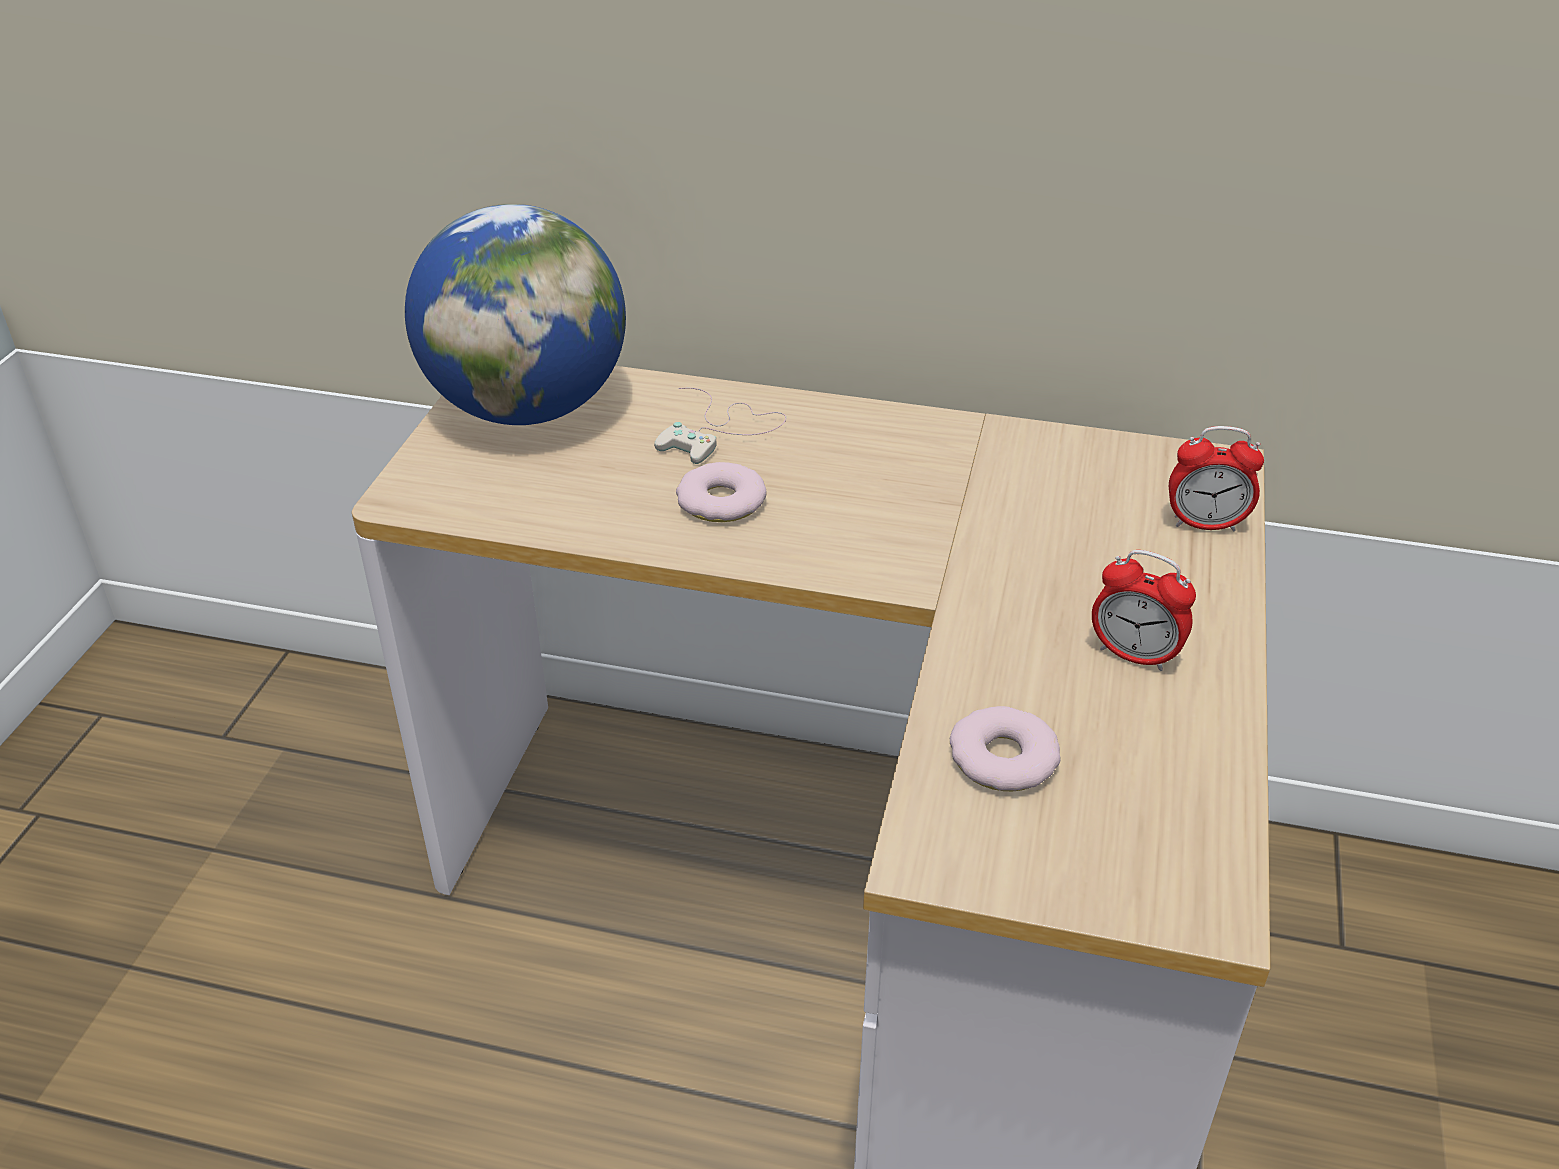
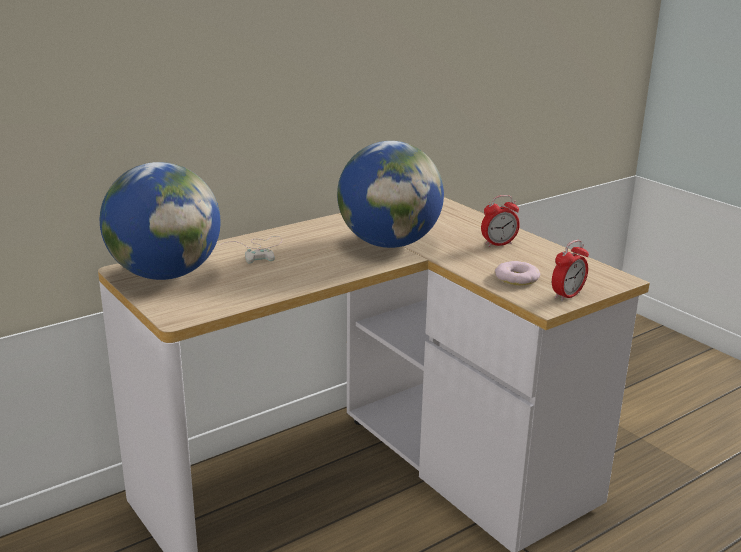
camera: 50 degrees left, 15 degrees down
donut [676,462,767,522] -> none
alarm clock [1169,426,1264,531] -> alarm clock moved to [552,240,589,301]
none -> globe [337,141,444,248]

